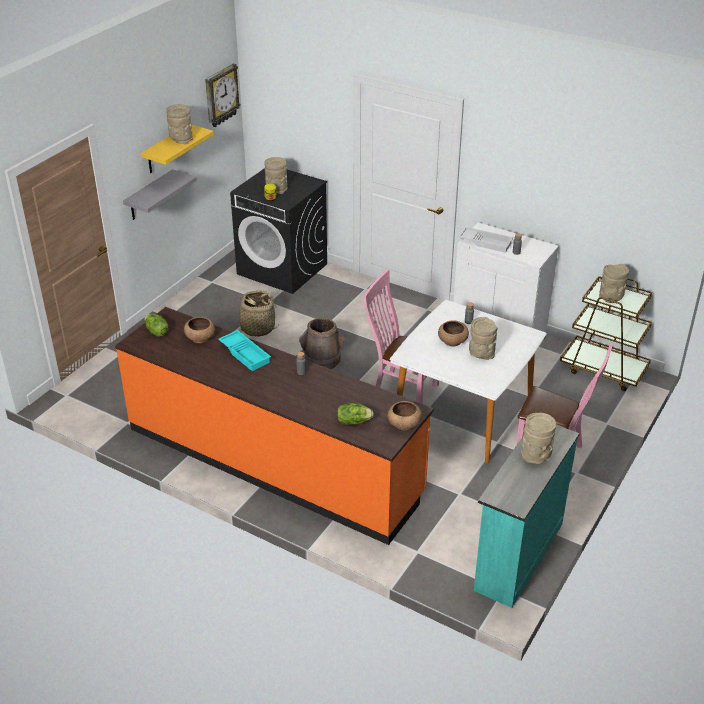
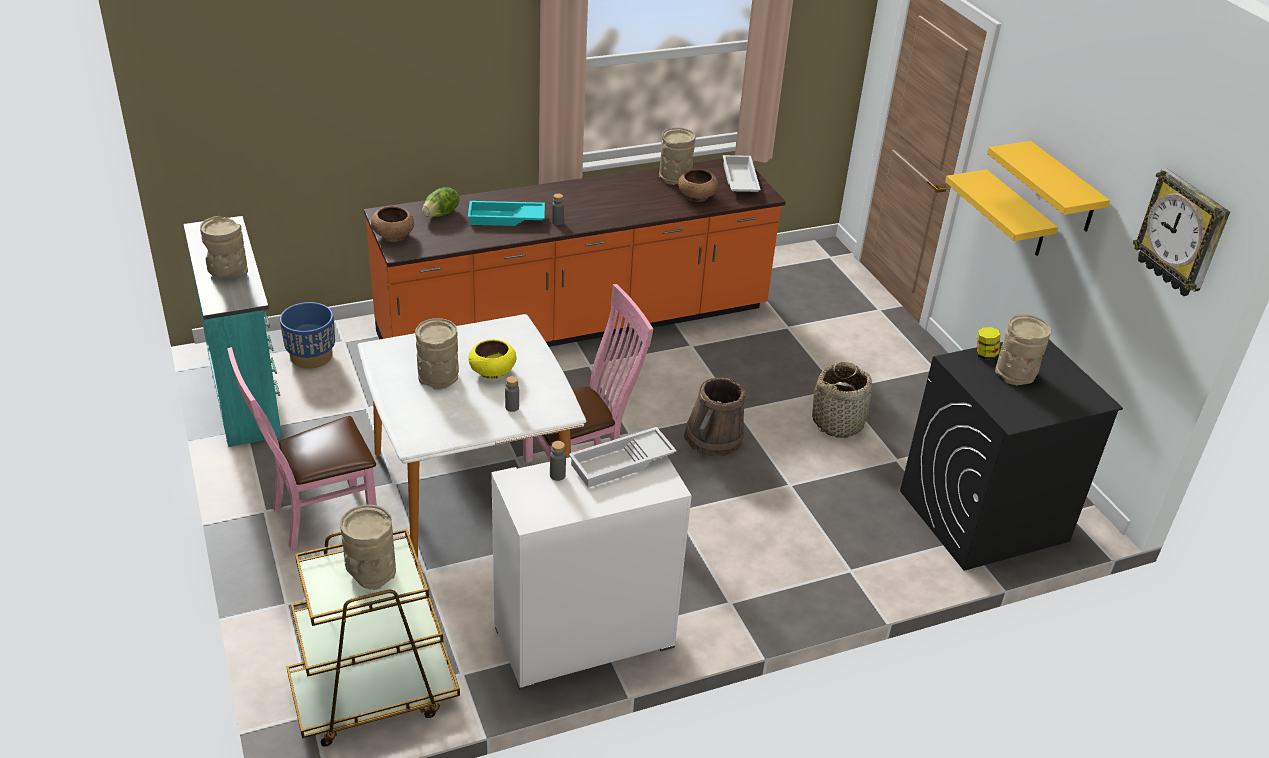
camera: 125 degrees right, 0 degrees up
grey shelf [123,169,197,220] -> yellow shelf [945,169,1058,256]
lettuce [145,314,169,337] -> white tray [723,155,761,192]
beige vase [166,104,193,144] -> beige vase moved to [659,127,695,185]
turquoise tray [218,330,271,371] -> turquoise tray moved to [468,201,545,226]
brown bowl [438,320,469,346] -> yellow bowl [468,339,516,379]
none -> blue planter [280,302,335,368]

